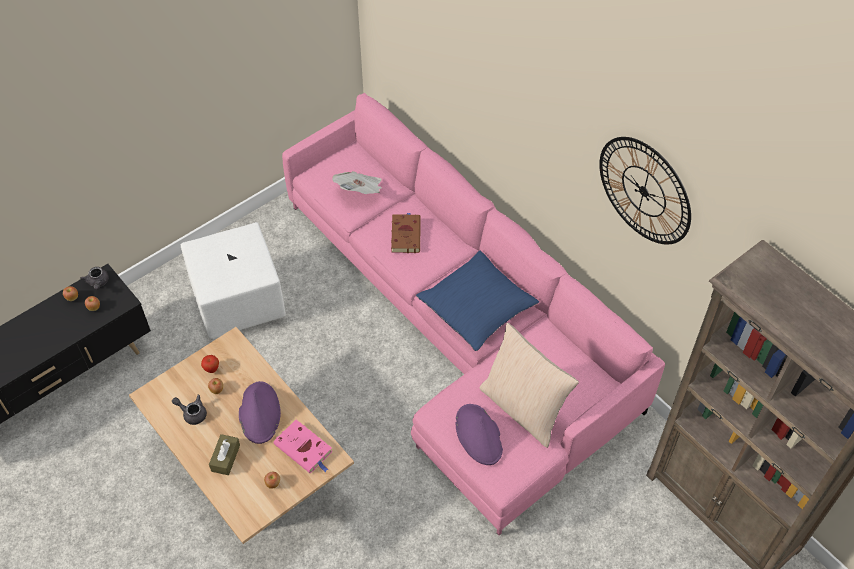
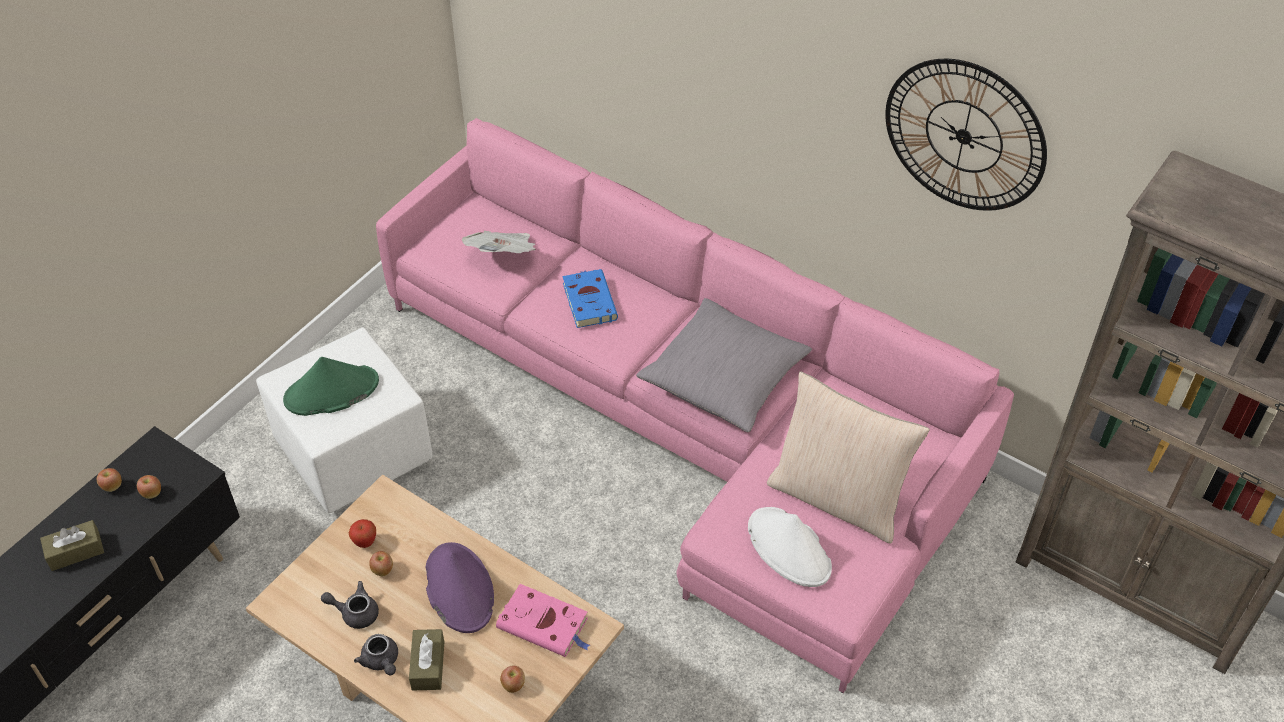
camera: 15 degrees left, 5 degrees down
grey teapot [80,267,109,290] -> grey teapot moved to [354,634,398,675]
brown book [391,213,421,253] -> blue book [563,269,618,328]
blue pillow [416,251,539,351] -> grey pillow [636,298,812,432]
purple hat [456,404,503,465] -> white hat [748,507,832,587]
none -> brown tissue box [40,520,104,571]
none -> green hat [283,357,379,416]

